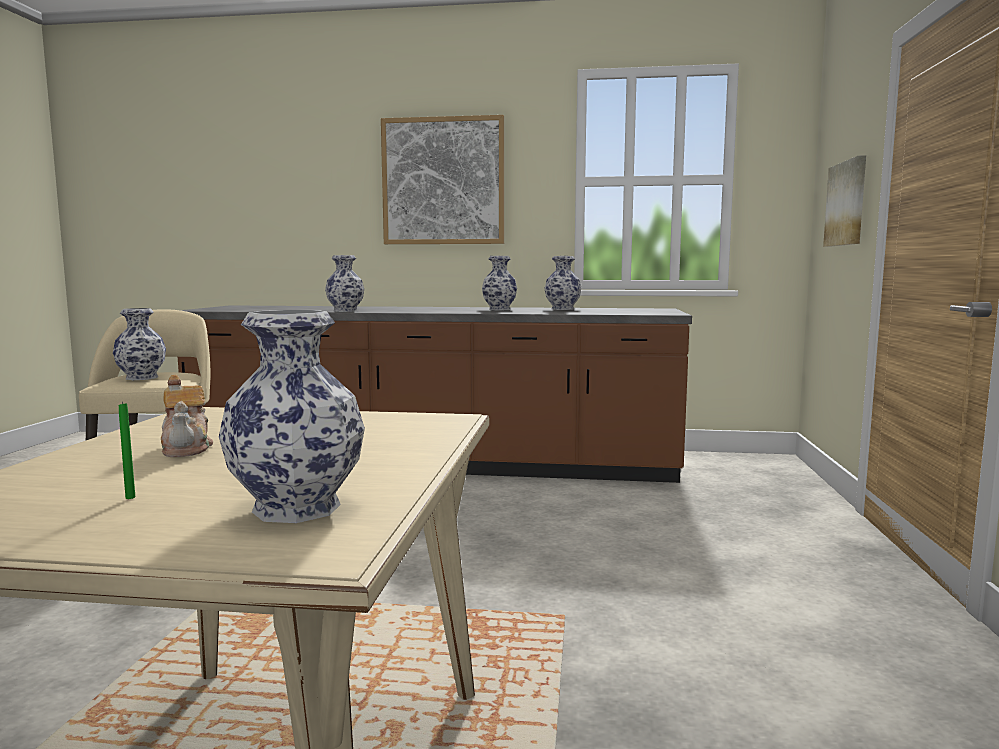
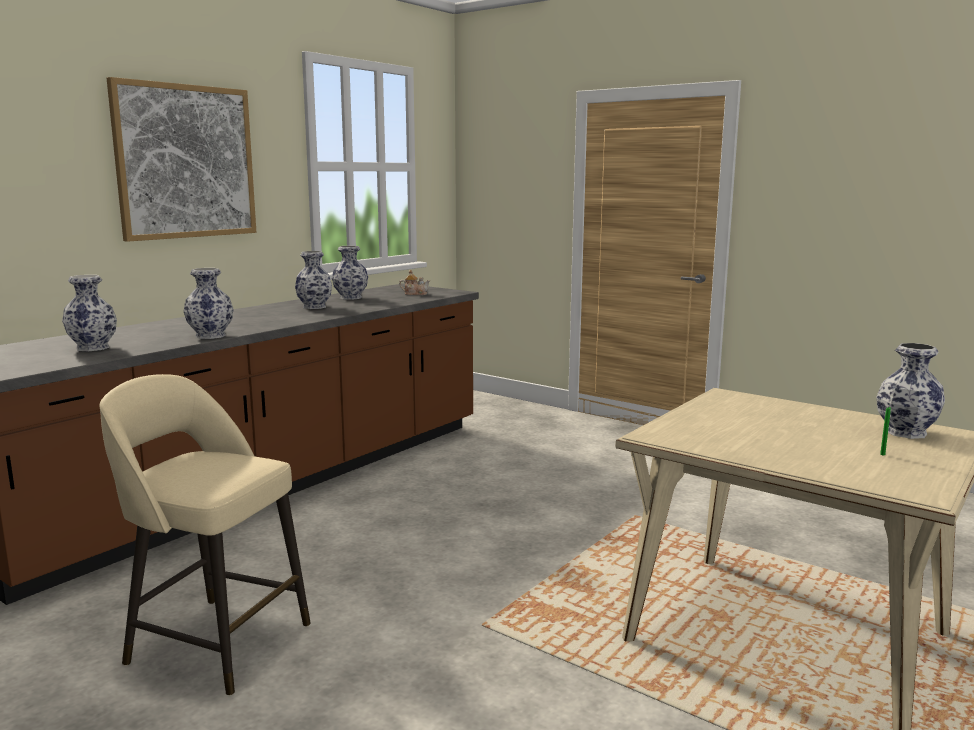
camera: 60 degrees left, 5 degrees up
vase [113,308,166,380] -> vase moved to [62,275,117,351]
teapot [161,375,213,457] -> teapot moved to [399,270,430,295]
picture [823,155,866,247] -> none

